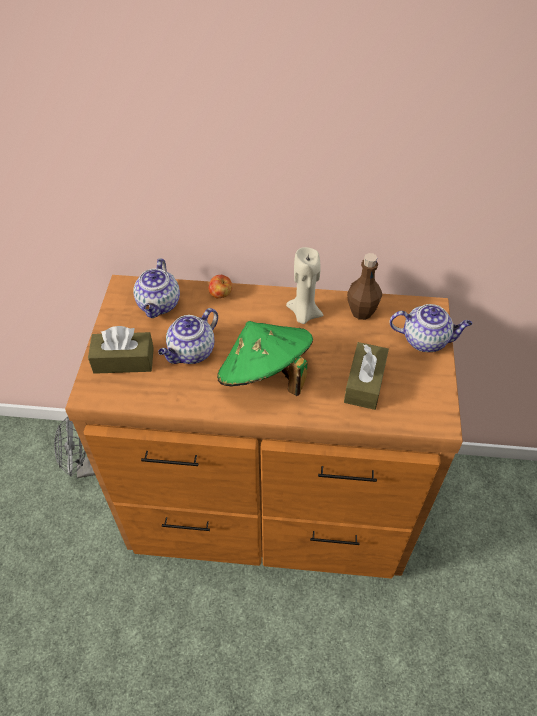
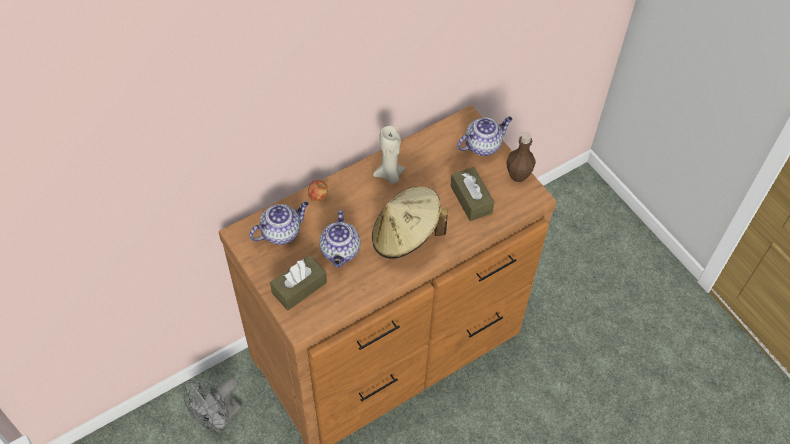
camera: 40 degrees left, 5 degrees up
teapot [133,258,180,318] -> teapot turned 90 degrees counterclockwise [249,201,309,245]
green hat [217,321,313,396] -> beige hat [372,186,448,259]
brown bottle [347,253,382,320] -> brown bottle moved to [506,132,536,182]

